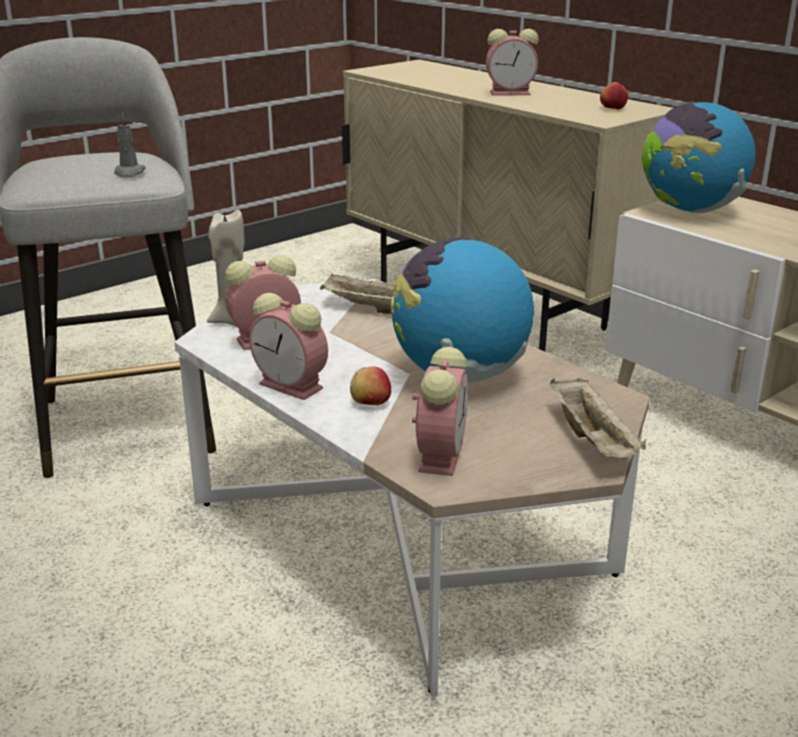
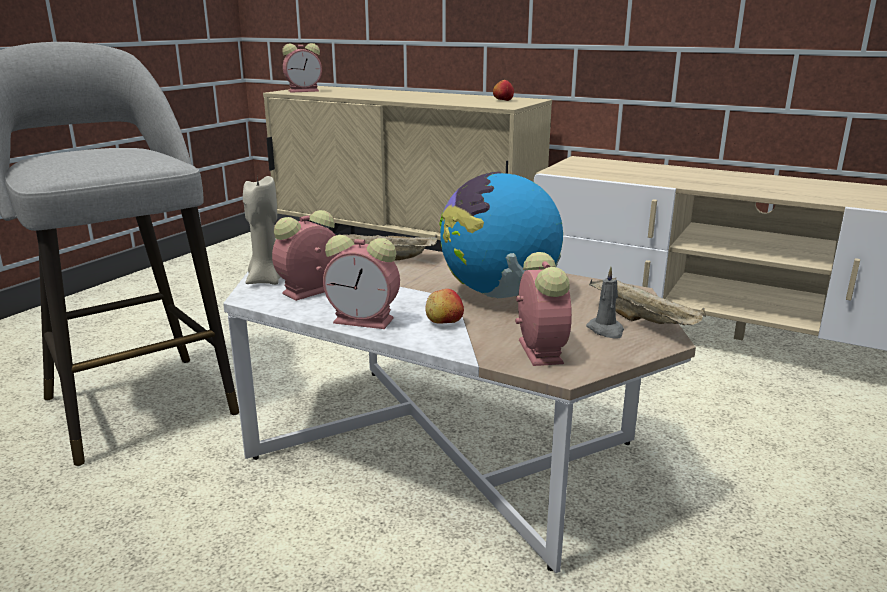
camera: 20 degrees left, 5 degrees down
grey candle [114,113,146,178] -> grey candle moved to [586,267,624,339]
alarm clock [486,29,539,96] -> alarm clock moved to [282,43,322,93]
globe [642,101,755,213] -> none

